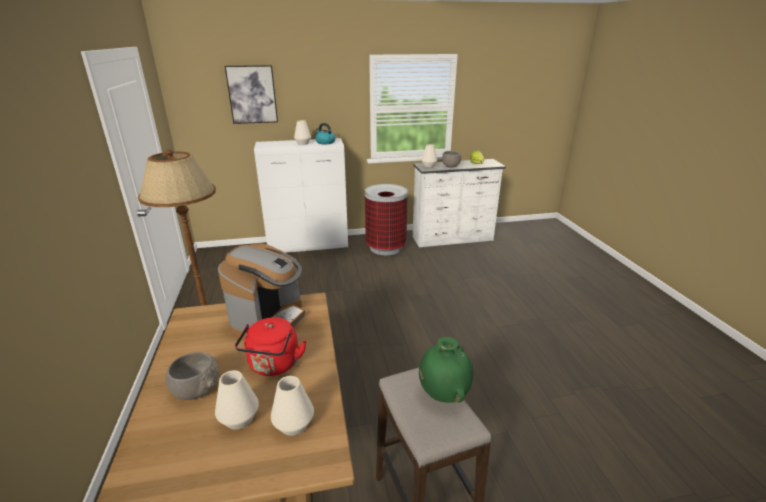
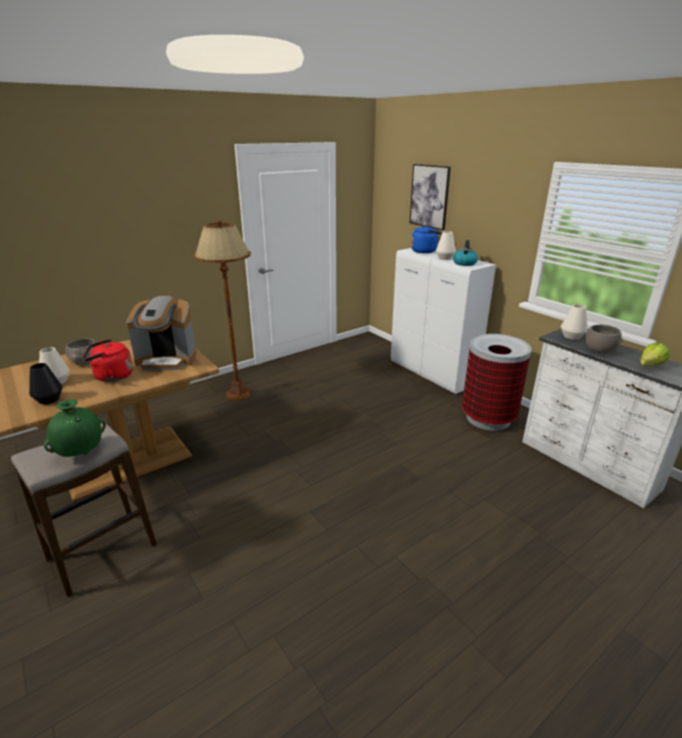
camera: 65 degrees right, 0 degrees up
white vase [271,376,314,436] -> black vase [29,363,63,404]
none -> blue kettle [411,225,442,253]

